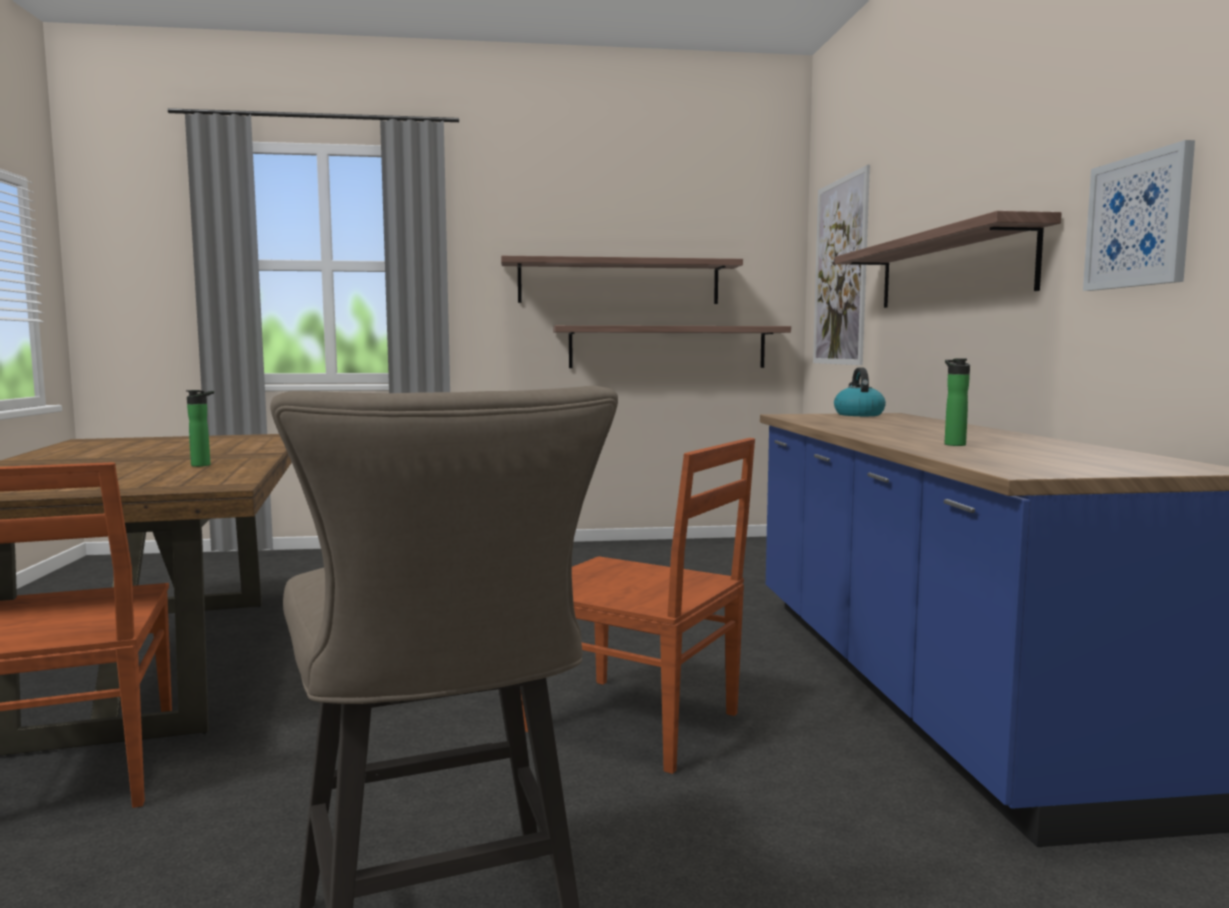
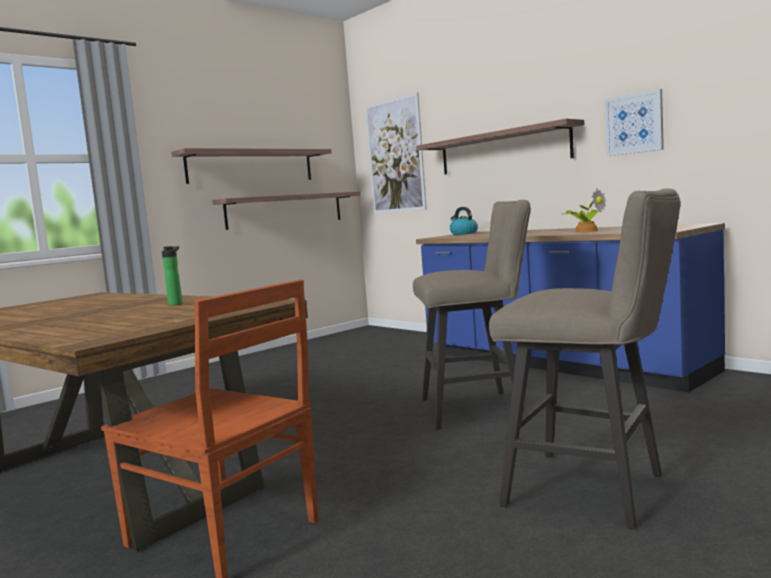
camera: 35 degrees left, 0 degrees up
brown chair [520,438,755,774] -> beige stool [413,200,531,429]
bottle [945,358,970,446] -> potted plant [562,189,606,233]

